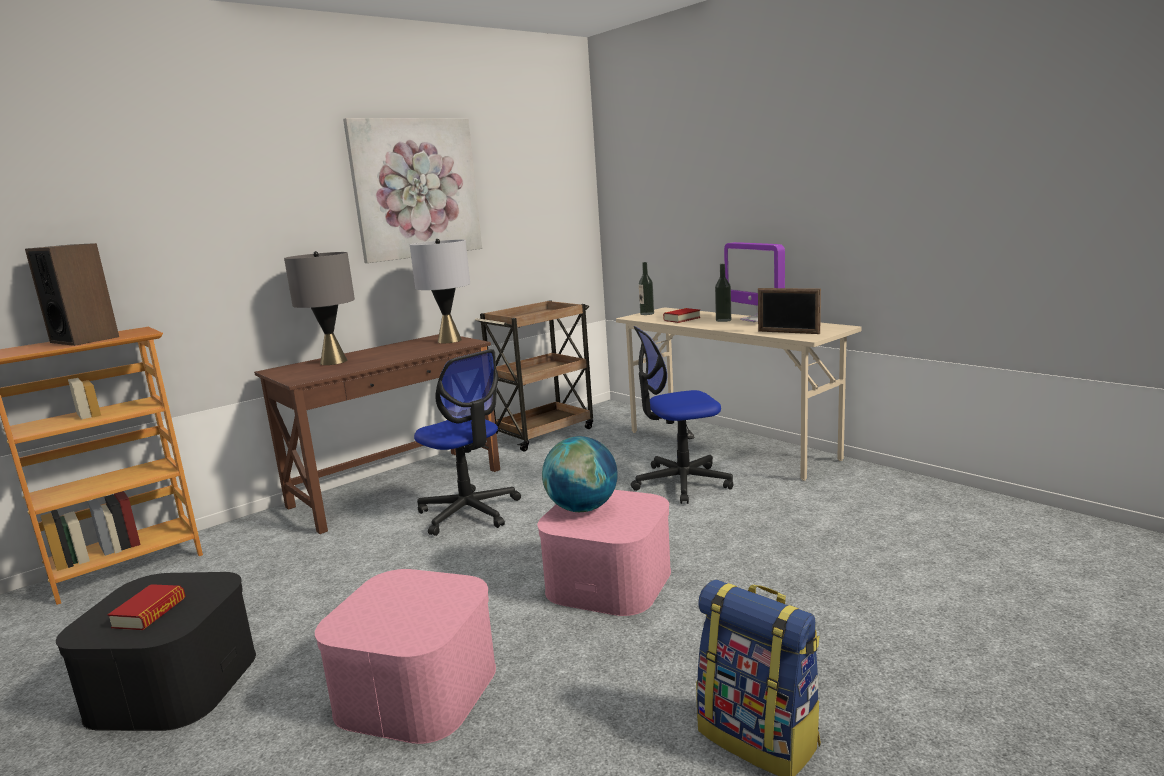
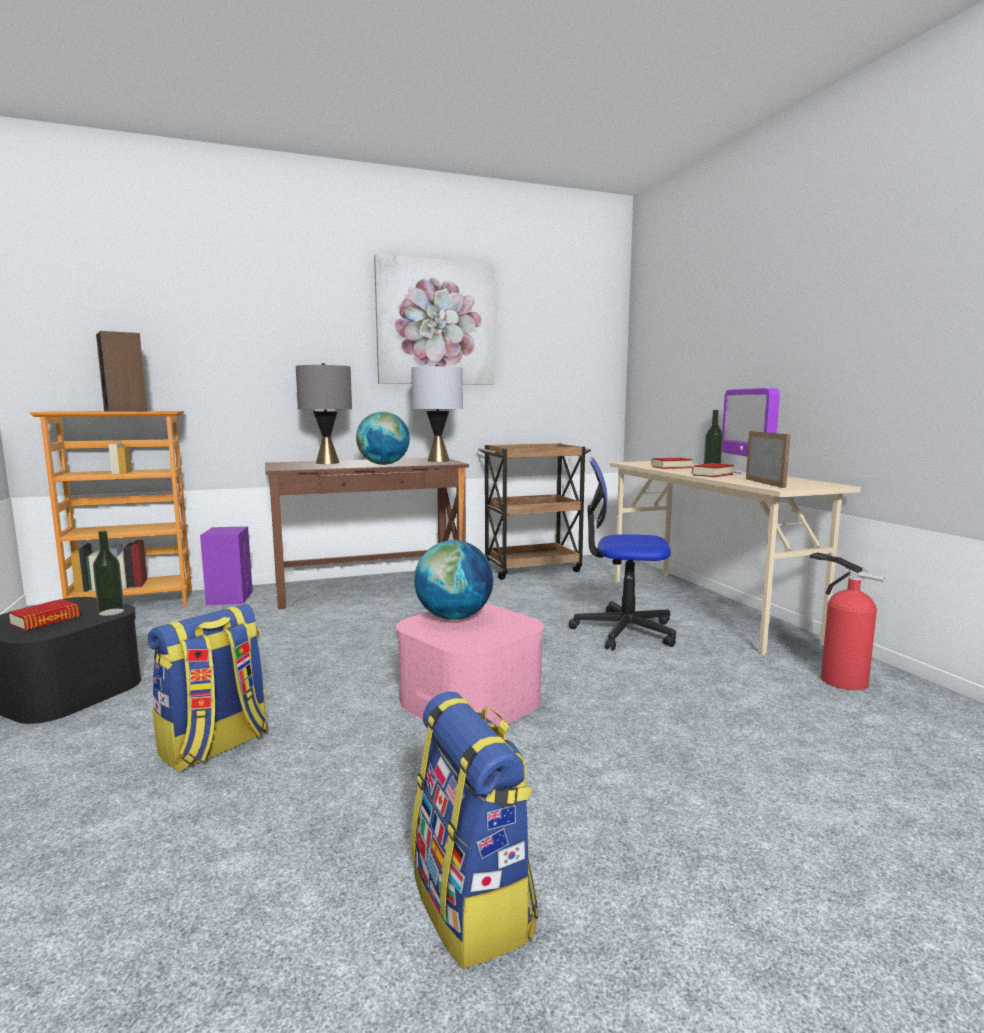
camera: 20 degrees right, 5 degrees down
pink storage box [315,569,496,744] -> backpack [148,604,269,772]
office chair [414,349,521,536] -> none
bottle [639,262,654,315] -> bottle moved to [93,531,125,616]
picture frame [758,288,821,334] -> picture frame turned 150 degrees counterclockwise [746,431,790,488]
none -> purple speaker [200,526,253,605]
none -> globe [356,412,410,465]
none -> book [692,463,734,477]
none -> fire extinguisher [810,552,885,690]

